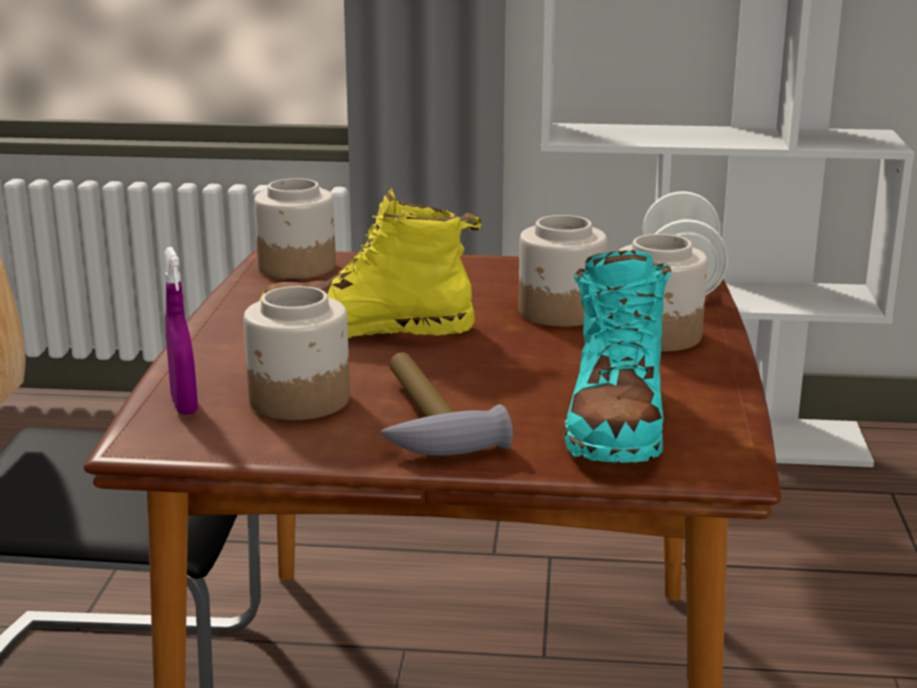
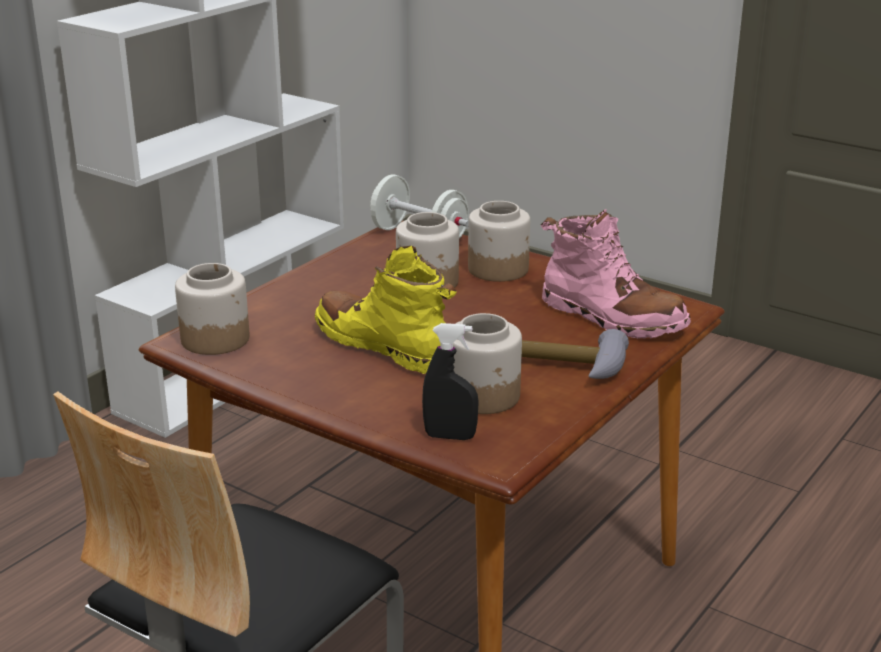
camera: 60 degrees left, 5 degrees up
purple spray bottle [165,247,198,415] -> black spray bottle [422,323,479,440]
yellow boot [259,187,482,338] -> yellow boot turned 105 degrees clockwise [315,246,457,374]
turquoise boot [564,250,672,462] -> pink boot [541,209,691,339]

